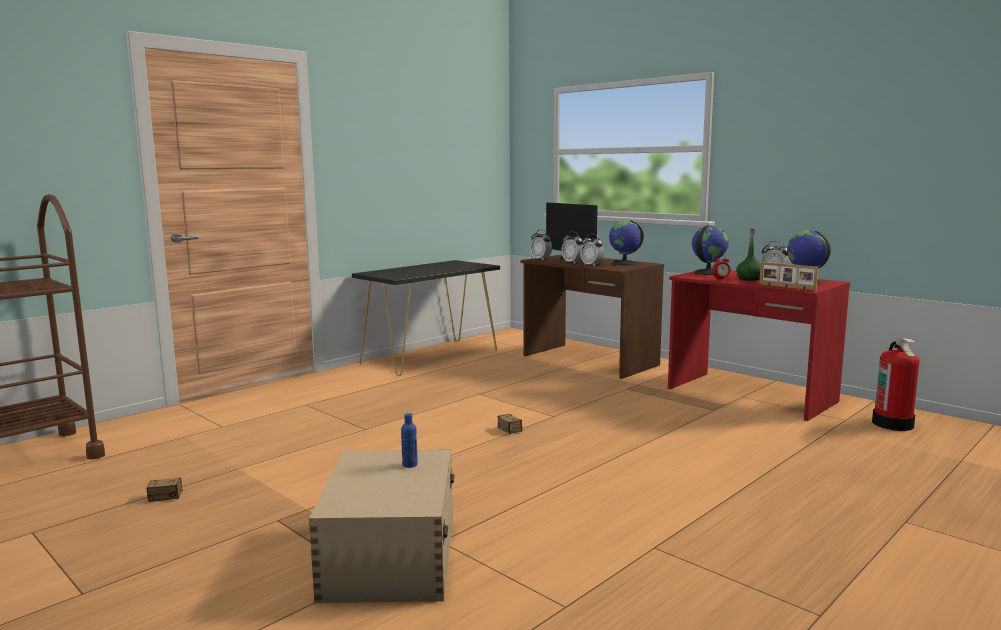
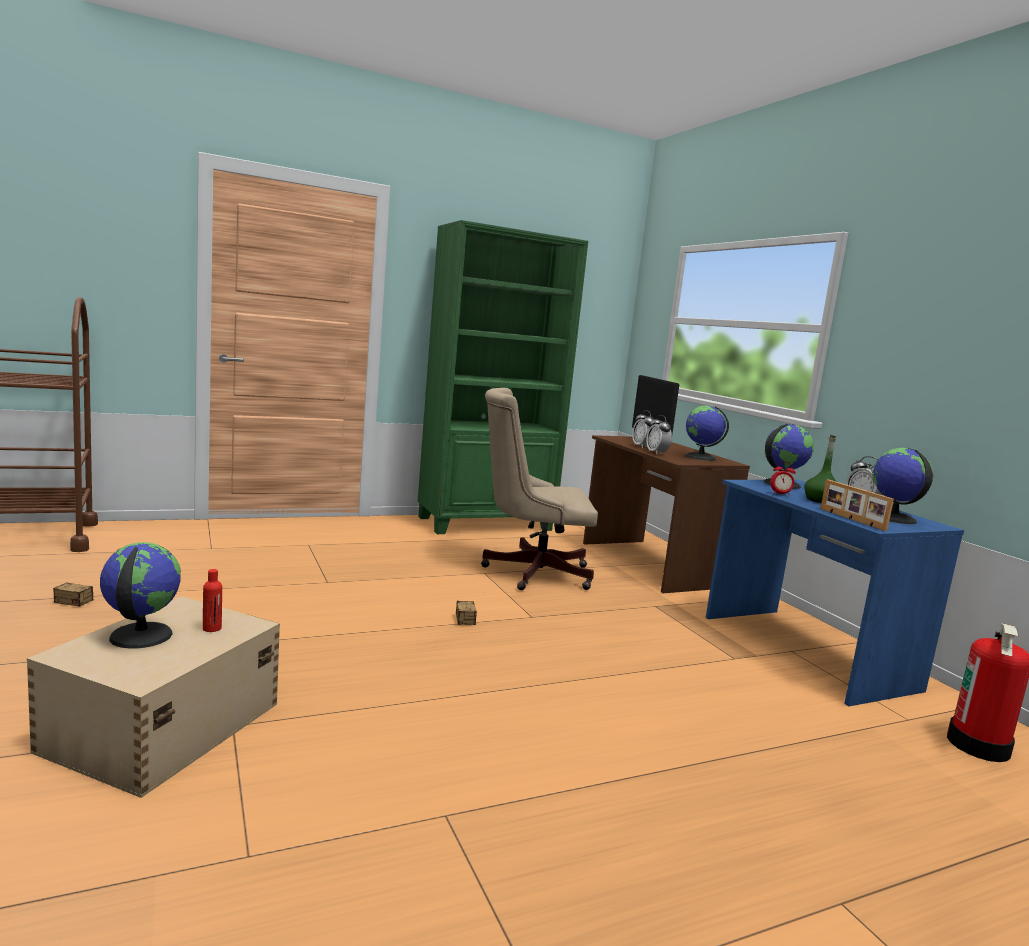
camera: 20 degrees right, 0 degrees up
black console table [352,260,500,376] -> green bookcase [418,220,588,534]
blue bottle [401,413,418,468] -> red bottle [203,569,222,632]
alarm clock [530,230,552,260] -> none
red desk [668,270,850,421] -> blue desk [706,480,964,706]
none -> globe [100,542,181,648]
none -> beige office chair [481,388,598,590]

